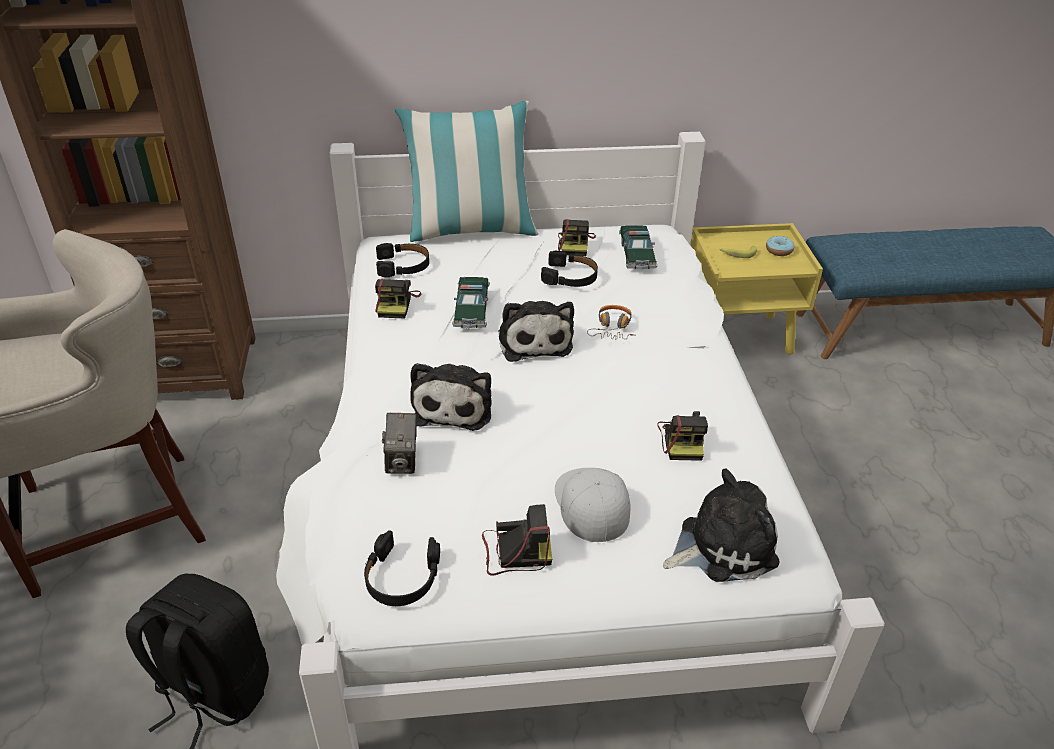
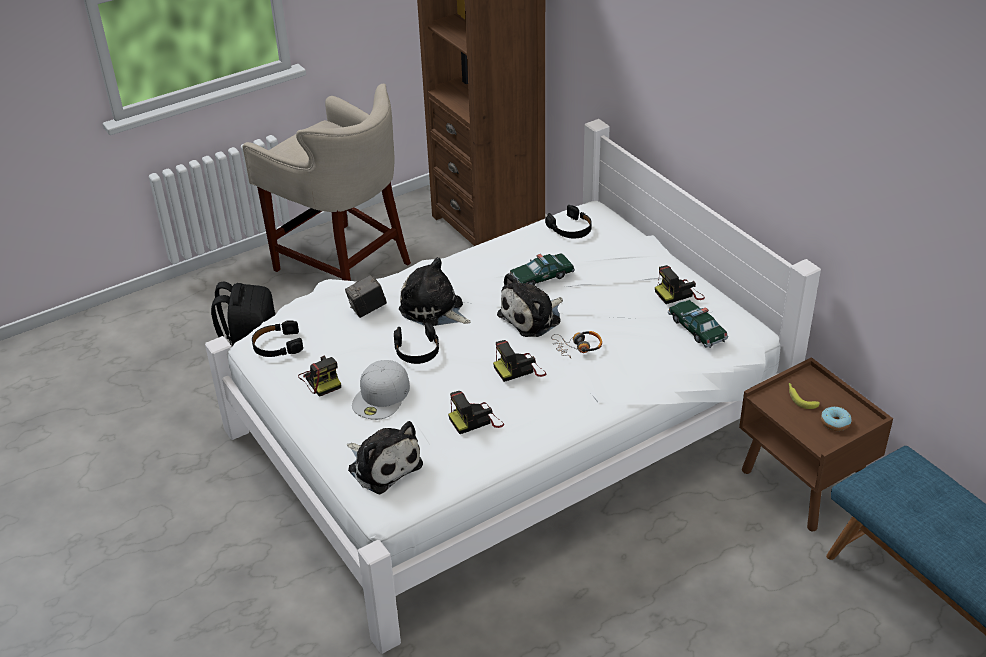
camera: 65 degrees right, 0 degrees up
camera [375,279,421,319] -> camera moved to [493,340,546,382]
pillow [394,101,539,242] -> none
plush toy [410,363,492,431] -> plush toy turned 60 degrees clockwise [399,257,471,326]
black headphones [541,251,598,287] -> black headphones moved to [394,323,439,364]
white cap [555,468,630,542] -> white cap turned 150 degrees clockwise [352,360,410,420]
toy car [619,225,658,269] -> toy car turned 90 degrees clockwise [668,300,728,348]
yellow nightstand [690,223,823,355] -> brown nightstand [739,357,893,531]

